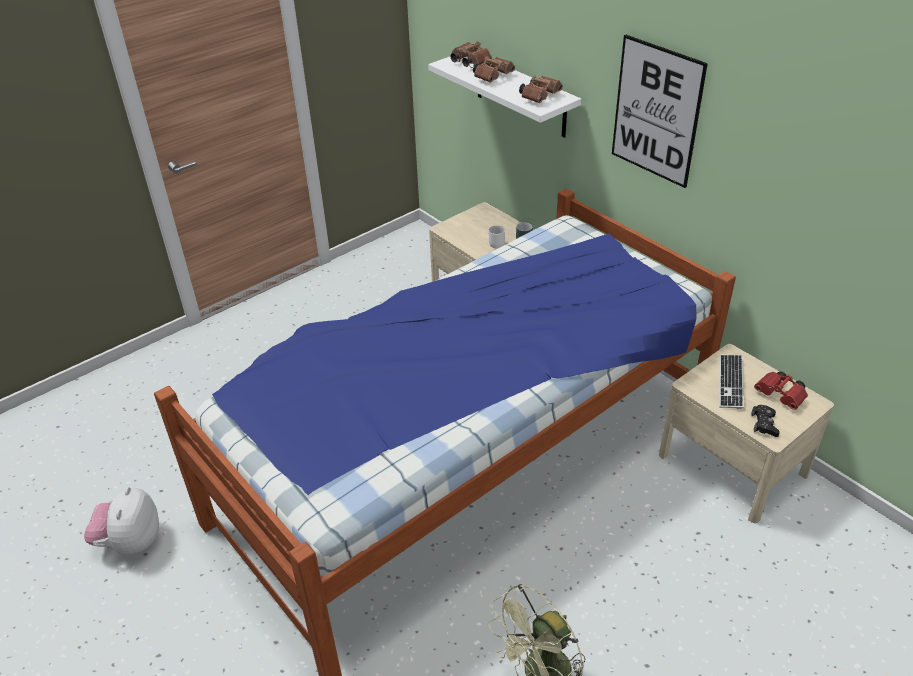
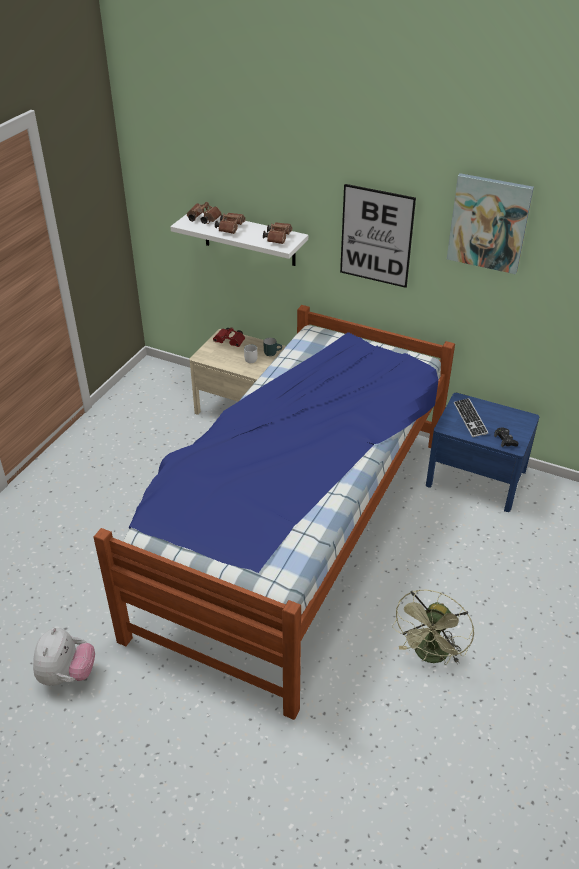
camera: 25 degrees left, 0 degrees up
plush toy [84,487,159,555] -> plush toy turned 150 degrees counterclockwise [33,627,95,686]
beige nightstand [659,344,834,523] -> blue nightstand [426,393,539,512]
red binoculars [754,371,808,410] -> red binoculars moved to [213,327,245,347]
none -> picture [447,173,534,274]

